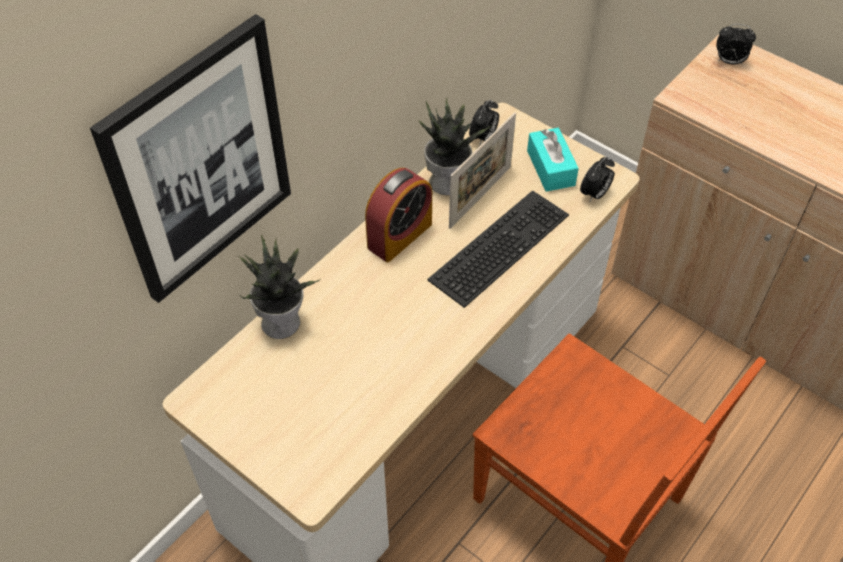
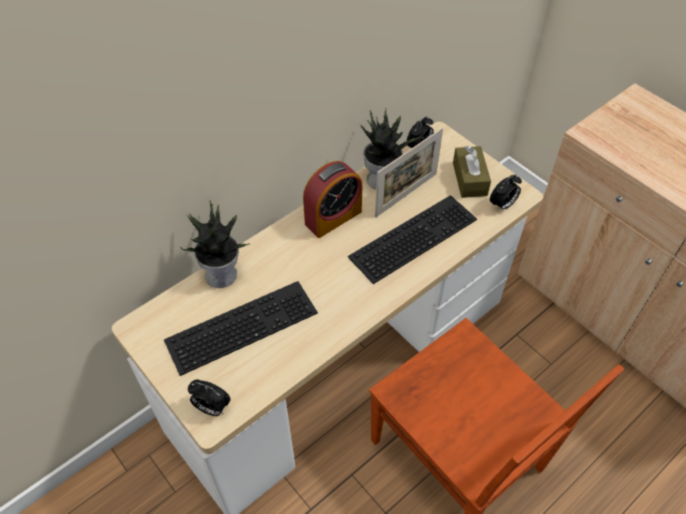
camera: 10 degrees right, 0 degrees up
picture [90,14,291,303] -> none
turquoise tissue box [527,128,579,192] -> brown tissue box [453,146,491,198]
alarm clock [717,24,756,64] -> alarm clock moved to [188,379,231,416]
none -> keyboard [164,281,318,376]

